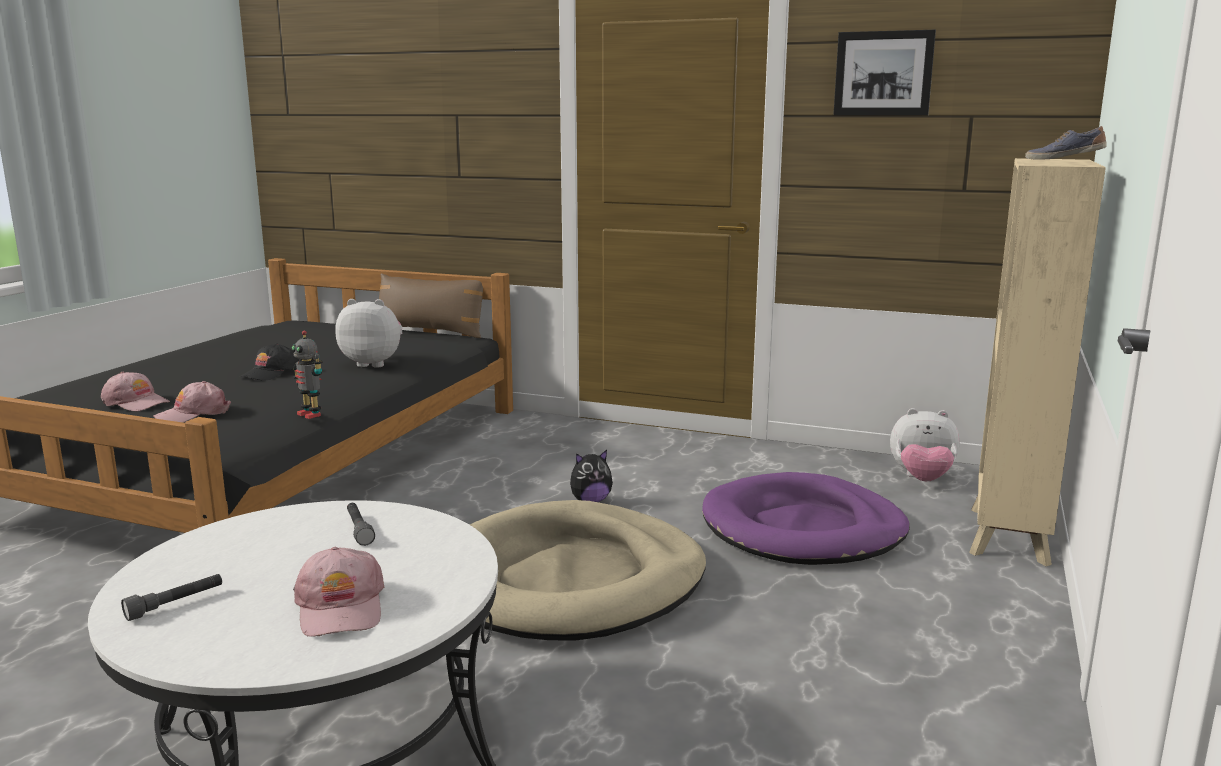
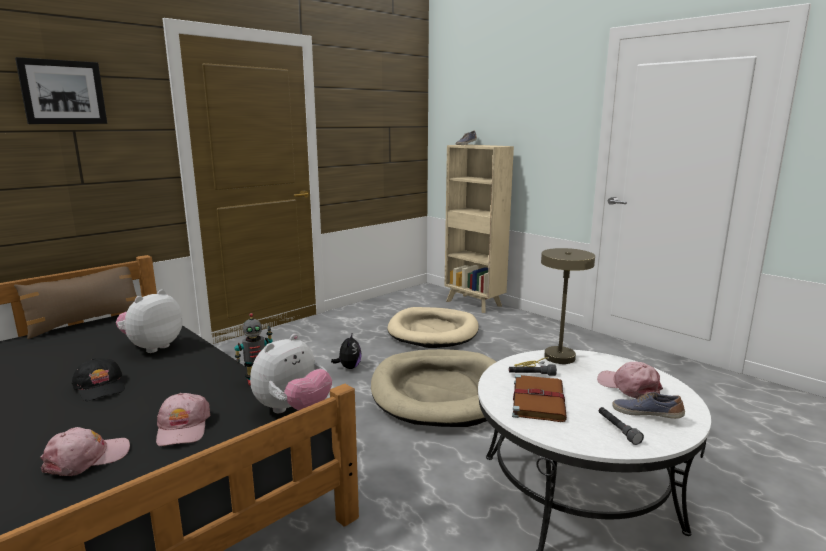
camera: 65 degrees left, 0 degrees up
pink cap [293,547,385,637] -> pink cap turned 135 degrees counterclockwise [597,362,663,399]
purple dog bed [702,472,910,565] -> beige dog bed [387,307,479,348]
picture [833,30,936,116] -> picture moved to [15,57,107,124]
plush toy [890,408,960,481] -> plush toy moved to [250,334,332,413]
none -> brown book [512,374,567,422]
none -> beige table lamp [514,248,595,367]
none -> shoe [612,392,685,419]

